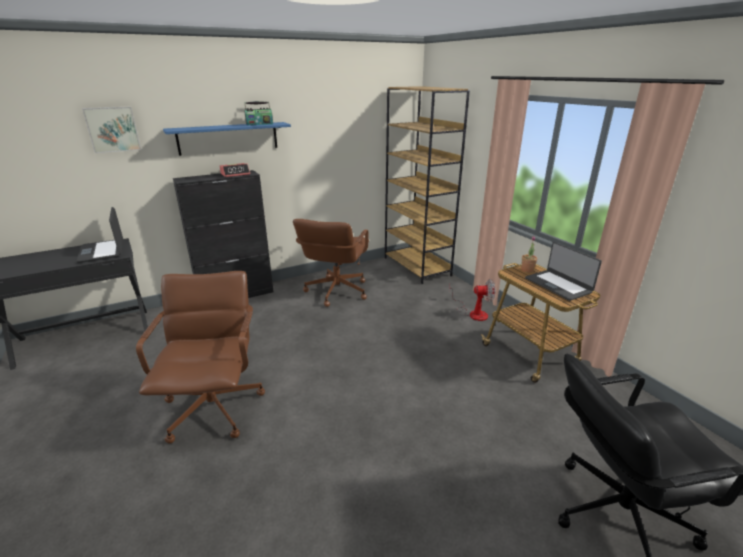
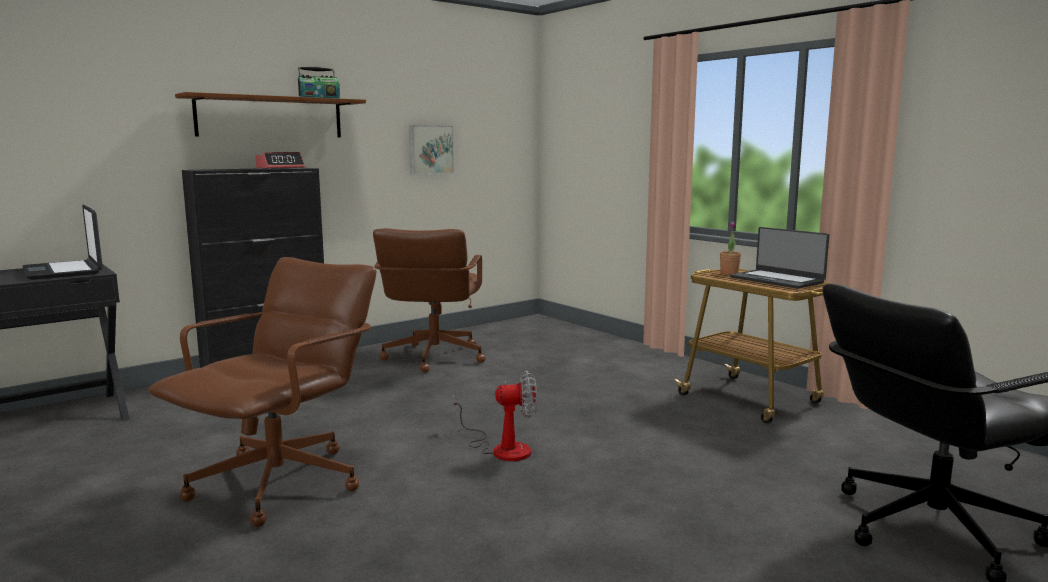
camera: 10 degrees left, 15 degrees down
picture [82,107,141,153] -> picture moved to [409,125,454,175]
brown office chair [136,271,265,443] -> brown office chair turned 45 degrees clockwise [148,257,376,527]
blue shelf [163,122,291,156] -> brown shelf [175,92,366,137]
brown bookcase [385,86,470,284] -> none
fan [449,279,495,321] -> fan moved to [453,371,537,461]

